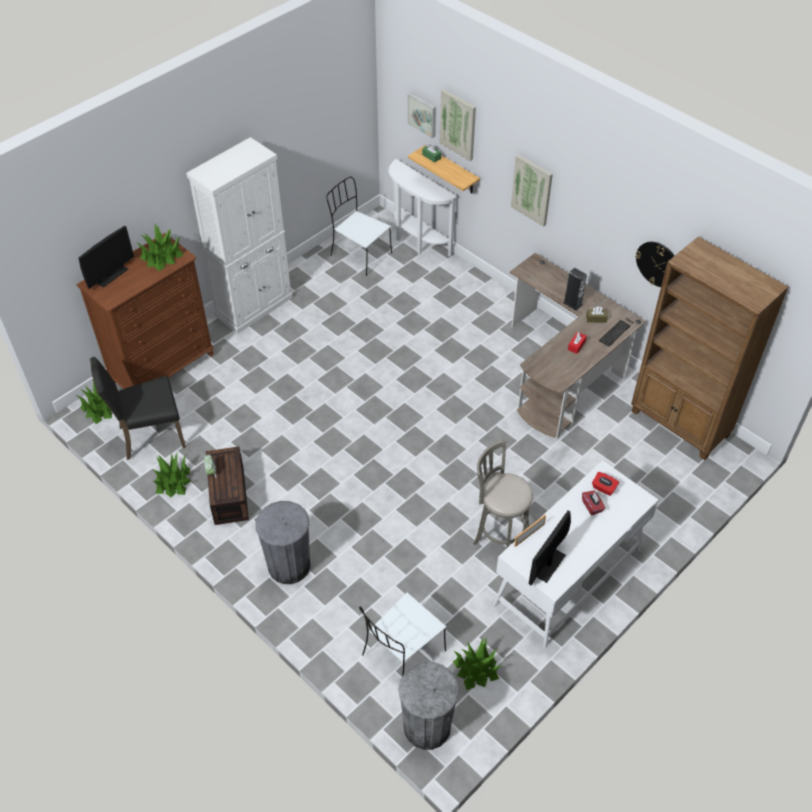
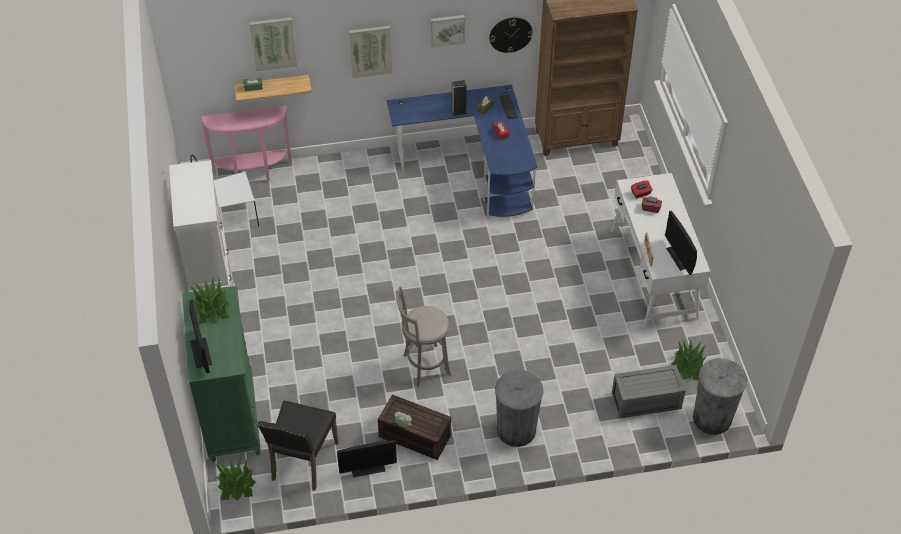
camera: 55 degrees left, 0 degrees up
brown dresser [76,233,214,389] -> green dresser [182,286,261,462]
potted plant [152,452,191,498] -> monitor [337,440,397,477]
white chair [359,593,446,676] -> grey storage box [612,365,686,418]
white console table [388,159,457,257] -> pink console table [200,106,292,181]
picture [408,93,436,138] -> picture moved to [430,15,465,48]
grey stool [473,439,533,549] -> grey stool moved to [396,287,451,386]
brown desk [510,253,647,439] -> blue desk [387,85,537,217]

